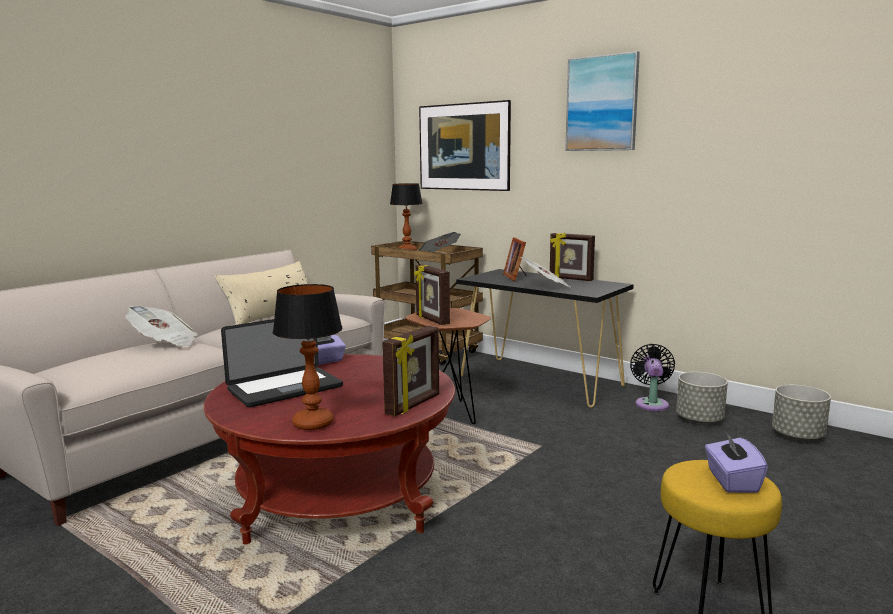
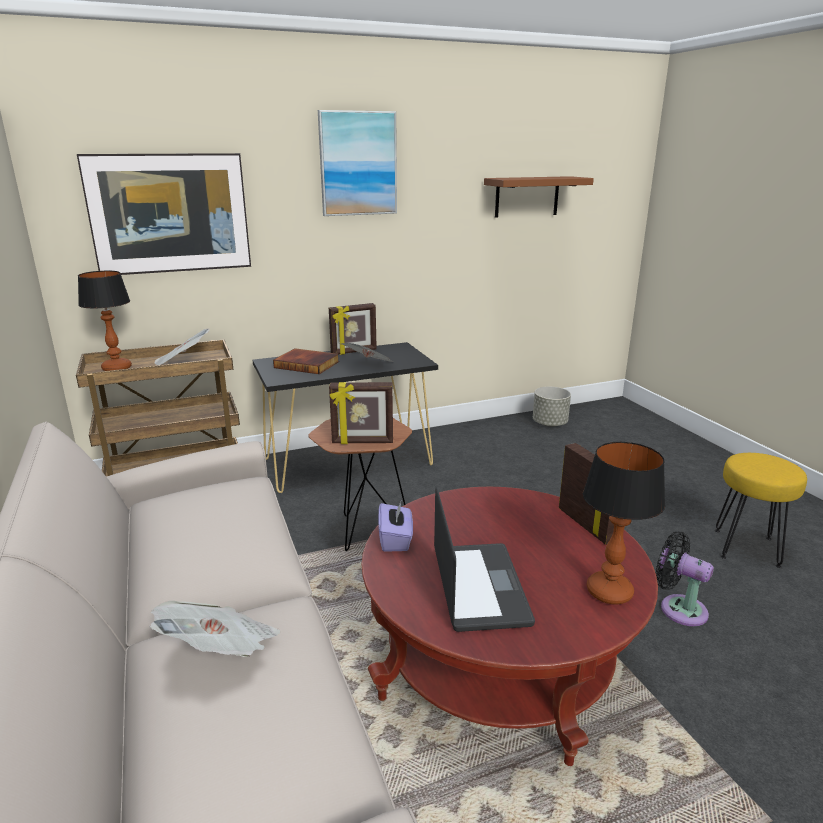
camera: 60 degrees left, 10 degrees up
beige pillow [214,261,309,325] -> none
picture frame [503,237,526,281] -> book [273,348,339,374]
black fan [630,344,675,411] -> black fan moved to [656,532,714,626]
grey planter [676,372,728,424] -> none
purple tissue box [705,432,768,493] -> none
none -> brown shelf [484,176,594,218]

